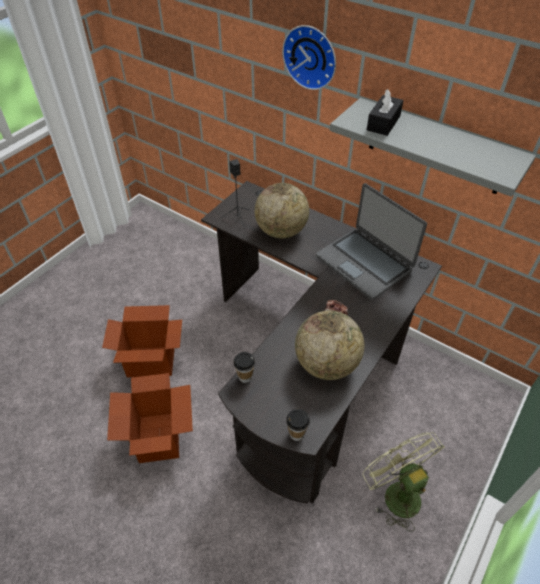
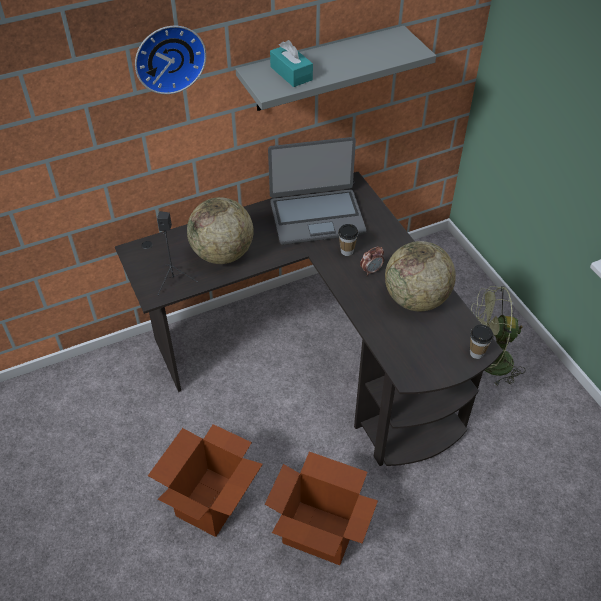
camera: 60 degrees left, 0 degrees up
cup [233,352,255,383] -> cup moved to [338,224,359,256]
black tissue box [367,89,404,136] -> turquoise tissue box [270,40,313,87]

